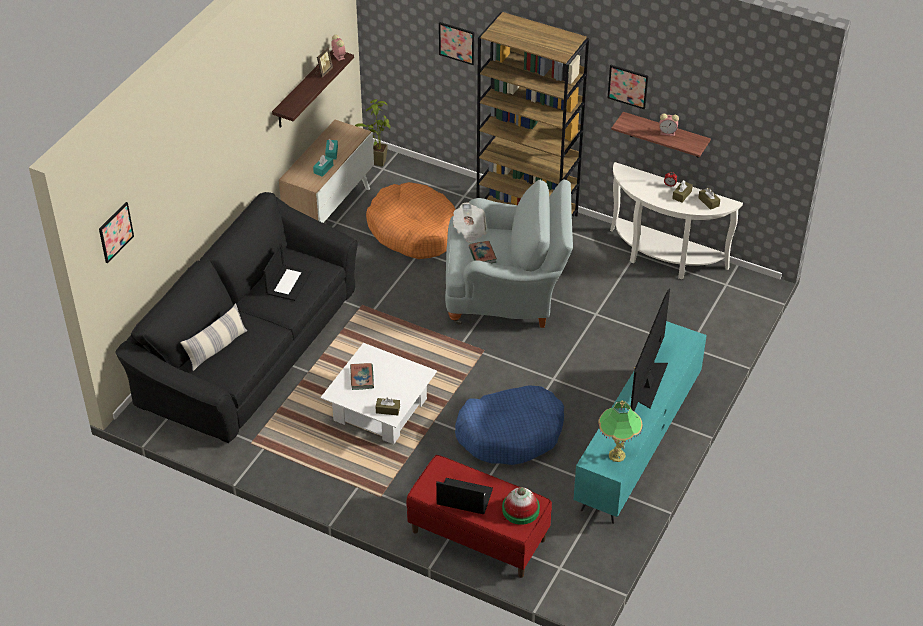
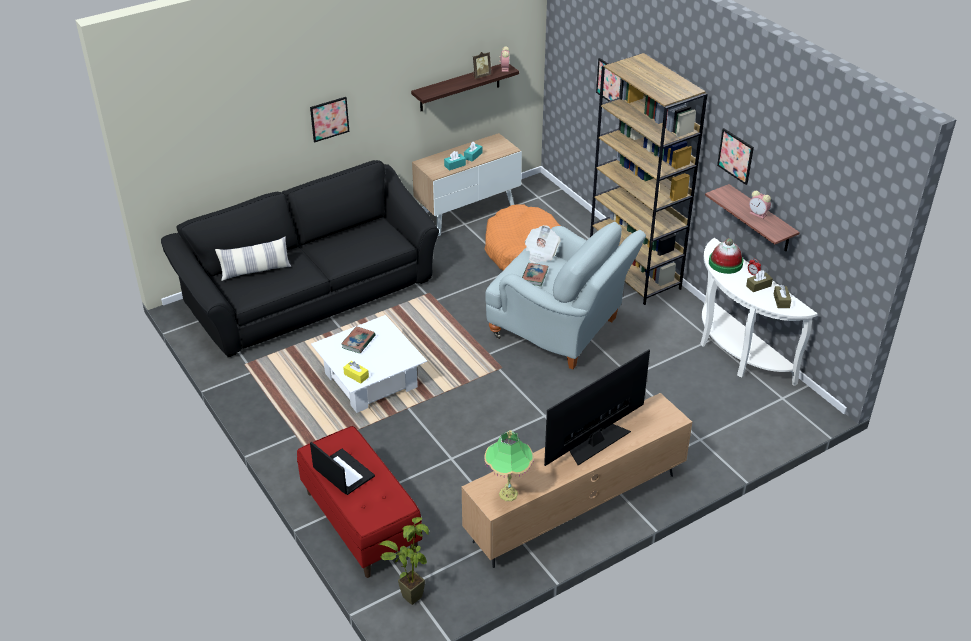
camera: 30 degrees right, 5 degrees down
picture [99,202,134,263] -> picture moved to [310,97,349,142]
laptop [263,244,311,301] -> none
potted plant [355,99,391,166] -> potted plant moved to [379,517,429,605]
brown tissue box [376,398,400,415] -> yellow tissue box [343,361,369,384]
blue dog bed [455,385,564,465] -> none
hat [502,487,540,525] -> hat moved to [709,238,743,274]
turquoise tv stand [574,321,707,524] -> brown tv stand [462,393,692,568]

